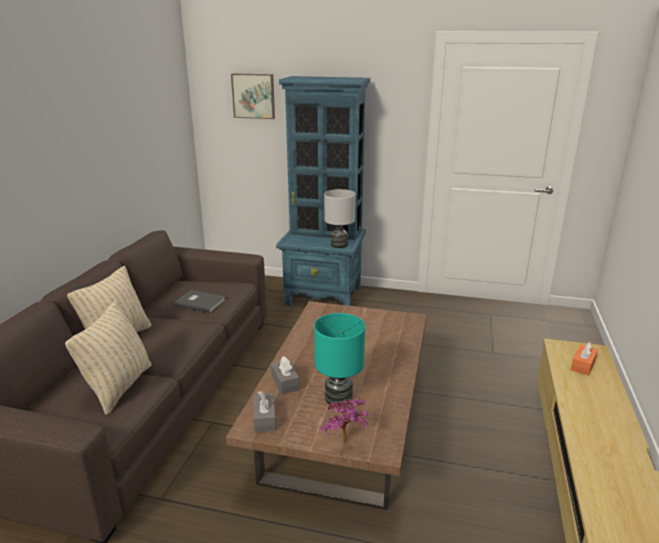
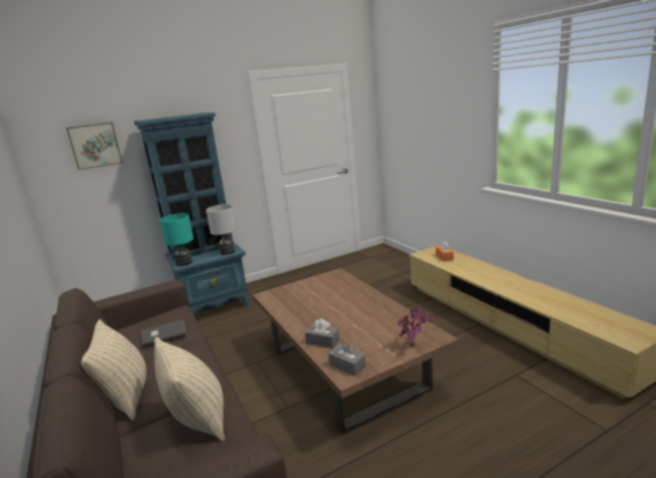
camera: 40 degrees left, 5 degrees down
turquoise table lamp [314,313,365,405] -> turquoise table lamp moved to [160,213,194,266]

